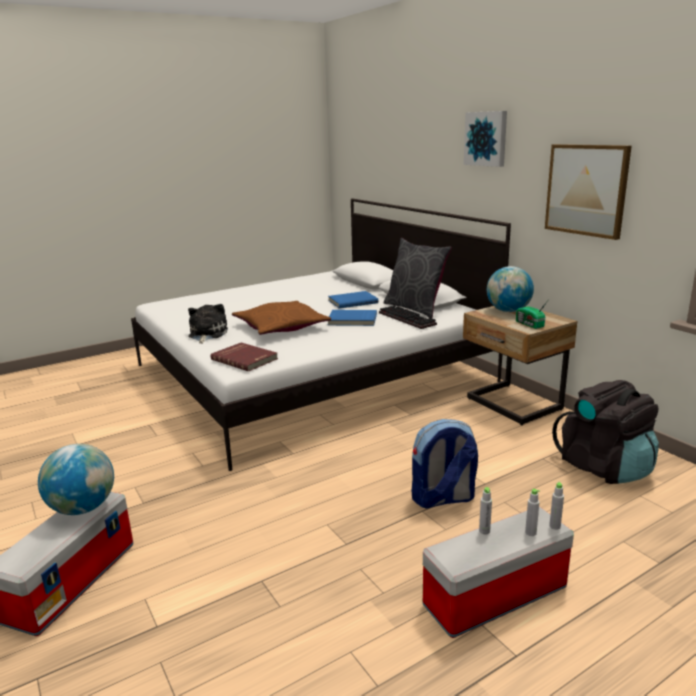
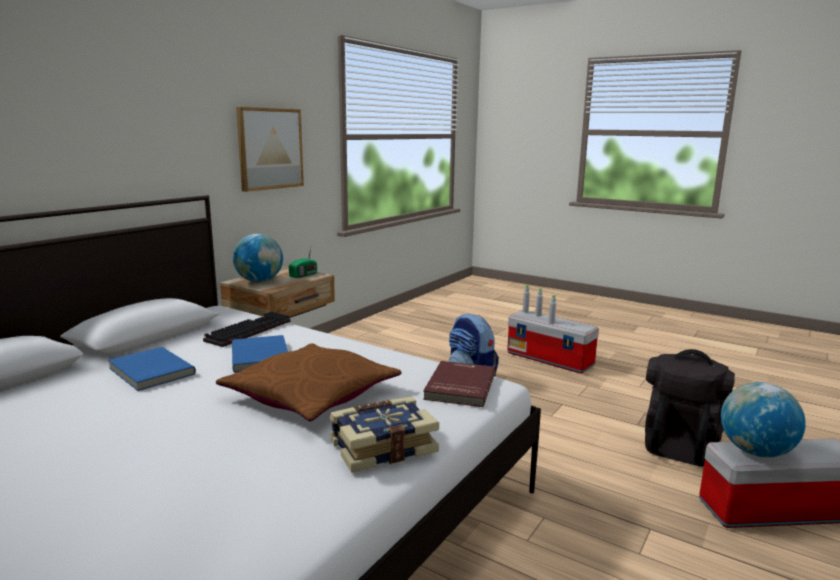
camera: 115 degrees left, 5 degrees down
plush toy [188,304,228,344] -> book [330,397,439,472]
grey pillow [384,238,452,318] -> none
picture [464,111,507,167] -> none
black backpack [552,380,659,484] -> black backpack moved to [645,349,735,467]

